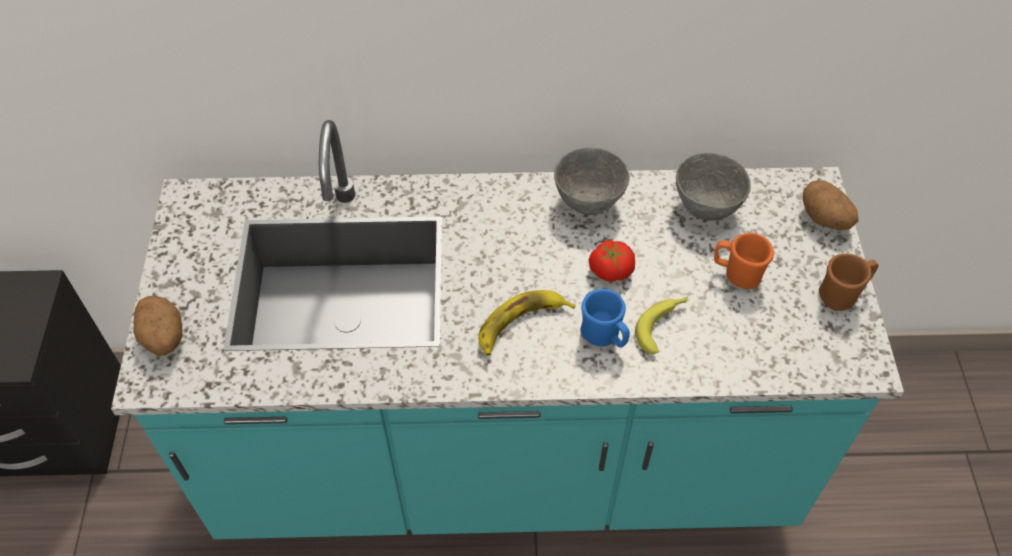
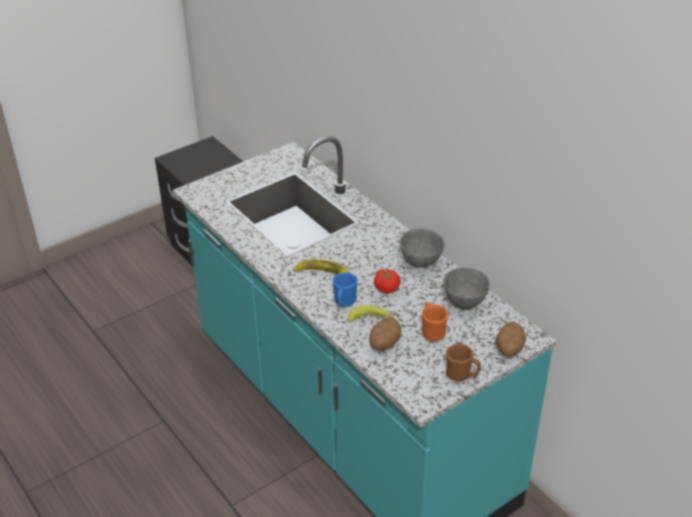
camera: 55 degrees right, 15 degrees down
potato [133,296,182,355] -> potato moved to [370,317,401,351]

